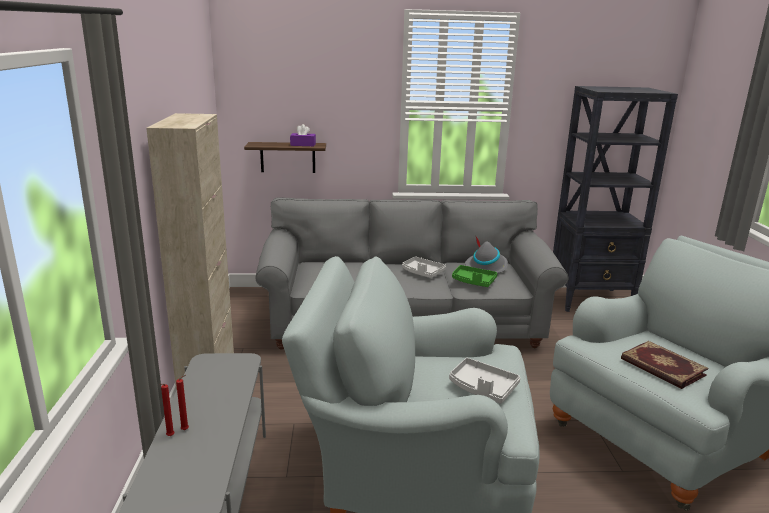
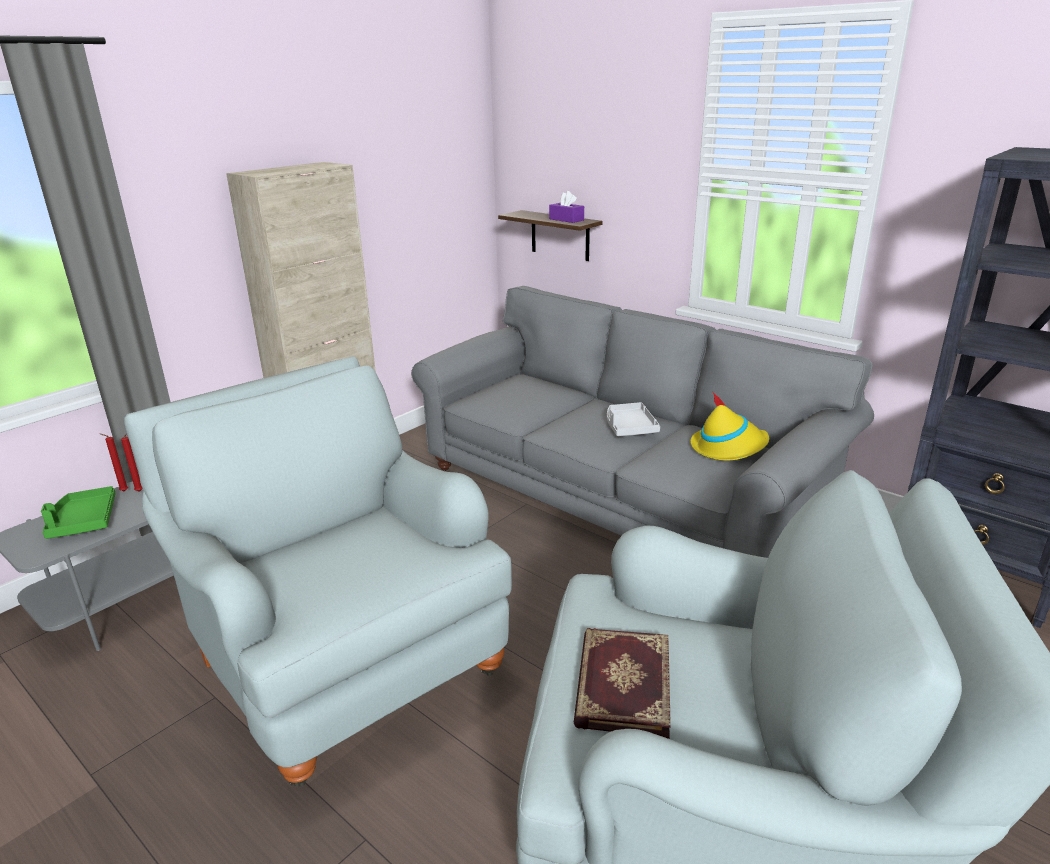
camera: 45 degrees right, 5 degrees up
grey tray [449,358,520,404] -> none
green tray [452,265,497,287] -> green tray moved to [41,486,116,539]
grey hat [465,235,508,273] -> yellow hat [691,391,769,461]

